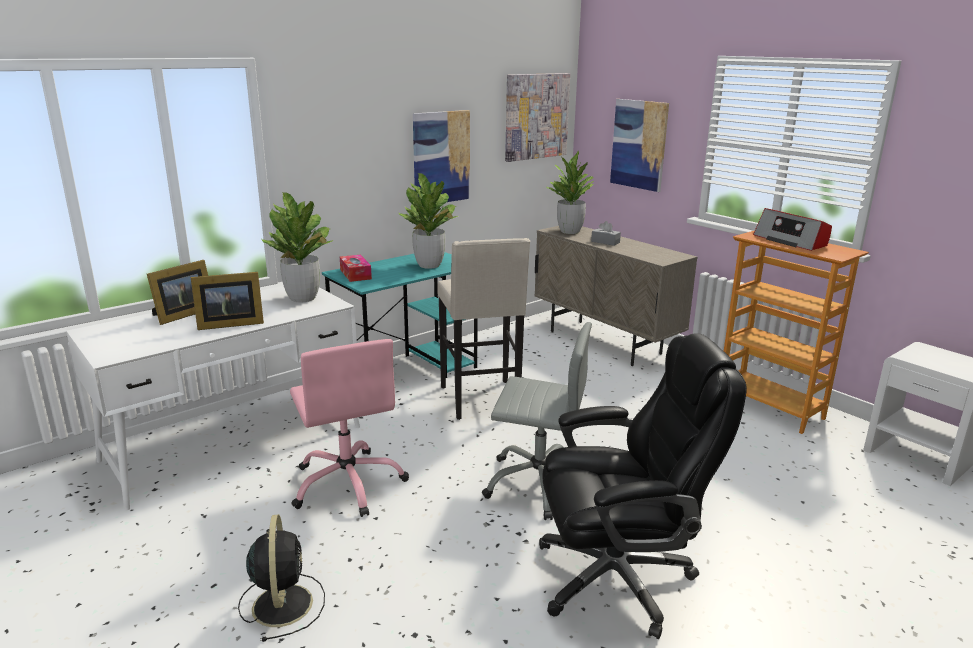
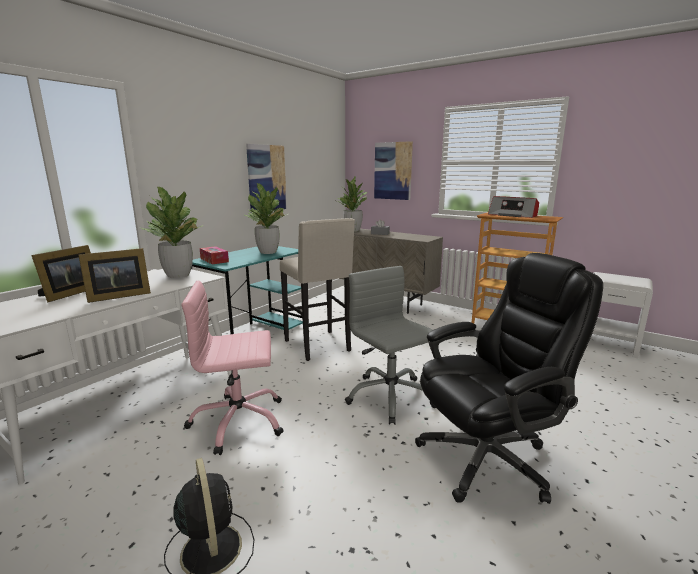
camera: 15 degrees left, 5 degrees down
pink office chair [290,339,409,517] -> pink office chair turned 120 degrees clockwise [181,281,284,455]
grey office chair [482,322,592,520] -> grey office chair turned 120 degrees counterclockwise [345,266,436,425]
picture [505,73,570,162] -> none

